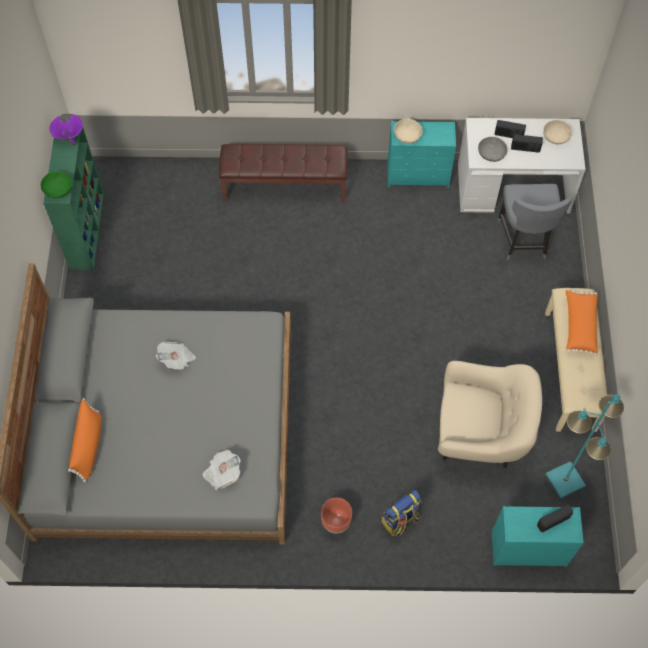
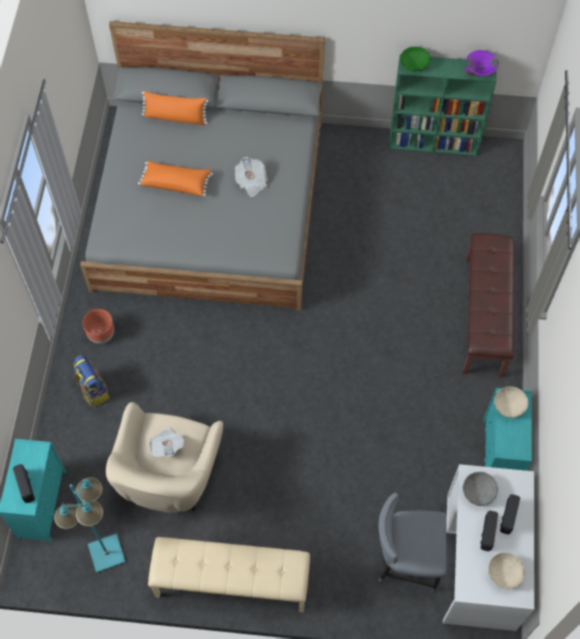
camera: 95 degrees right, 0 degrees up
newspaper [203,450,241,490] -> newspaper moved to [149,428,184,457]
orange pillow [566,289,598,356] -> orange pillow moved to [138,160,213,196]

